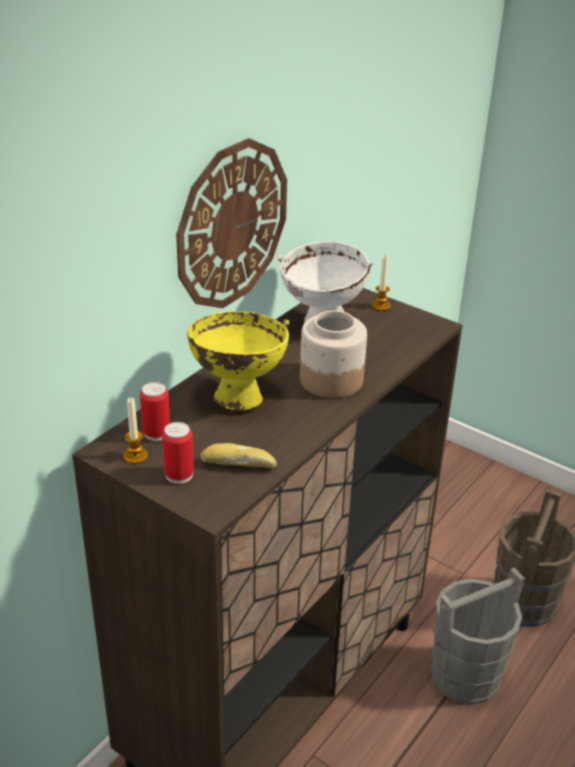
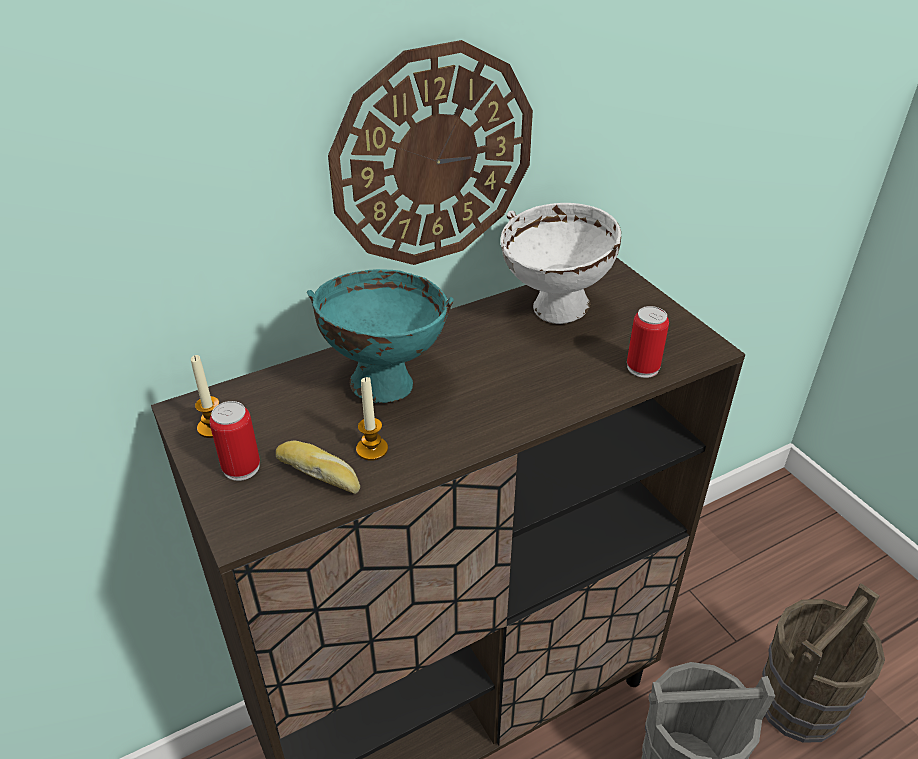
camera: 25 degrees right, 5 degrees up
can [140,382,170,441] -> can moved to [627,306,669,378]
yellow bowl [187,311,289,410] -> turquoise bowl [307,269,454,403]
jar [300,310,367,398] -> none
candle [371,255,391,311] -> candle moved to [356,377,388,461]

